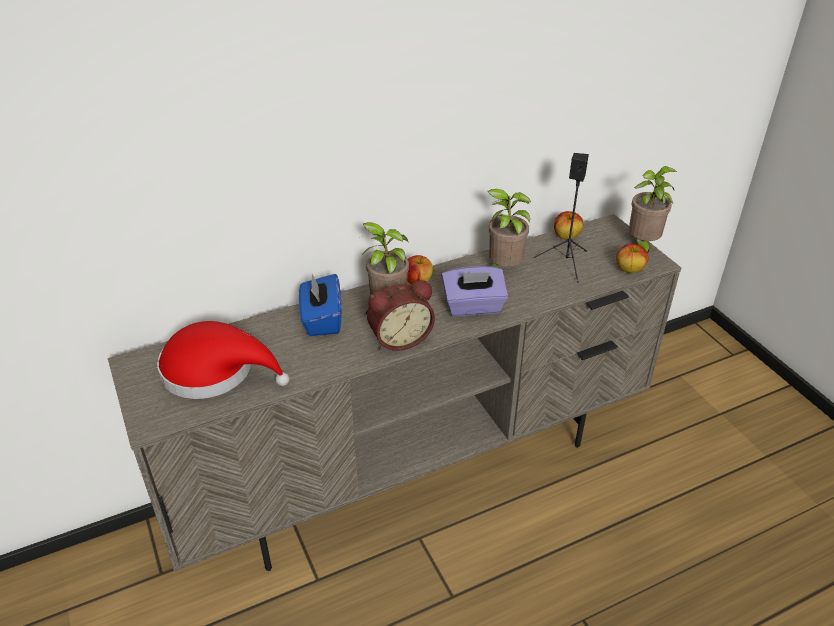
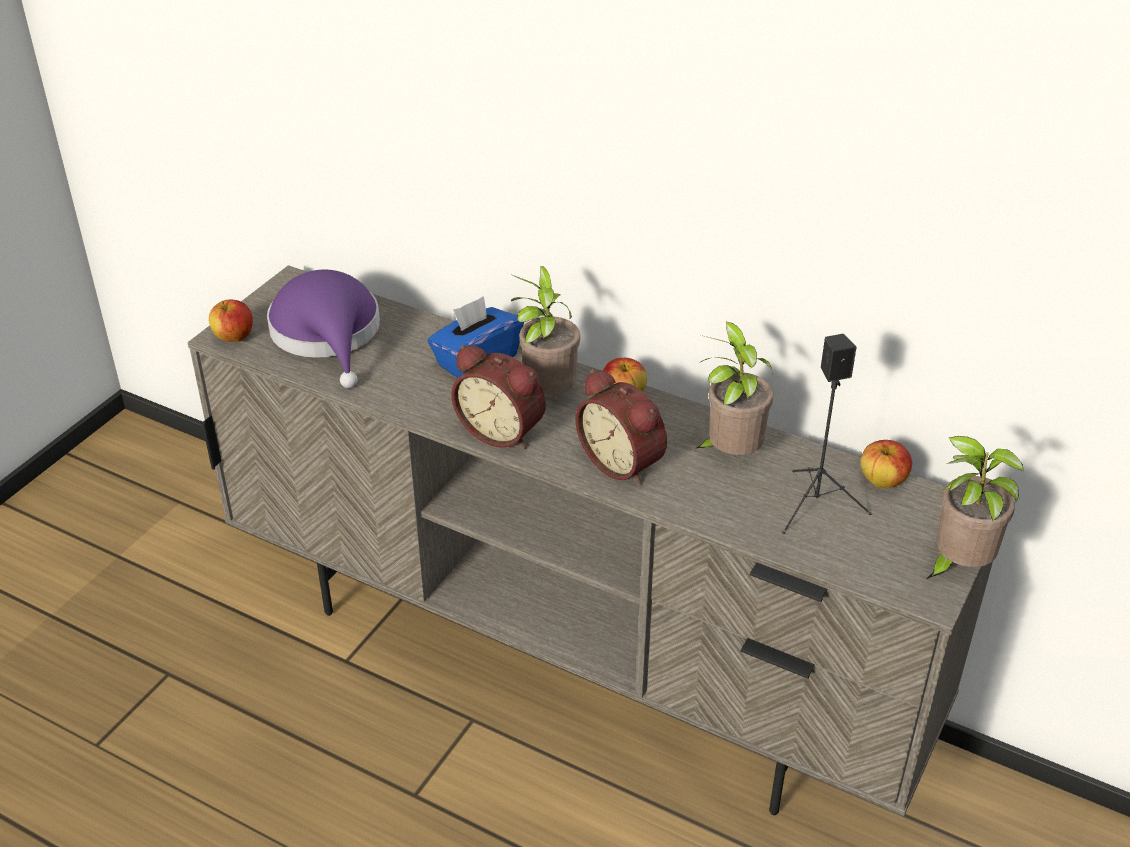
camera: 55 degrees right, 0 degrees up
red hat [157,321,290,399] -> purple hat [267,269,380,388]
purple tissue box [442,266,508,316] -> alarm clock [576,369,667,485]
apple [616,244,649,274] -> apple moved to [209,300,253,342]

